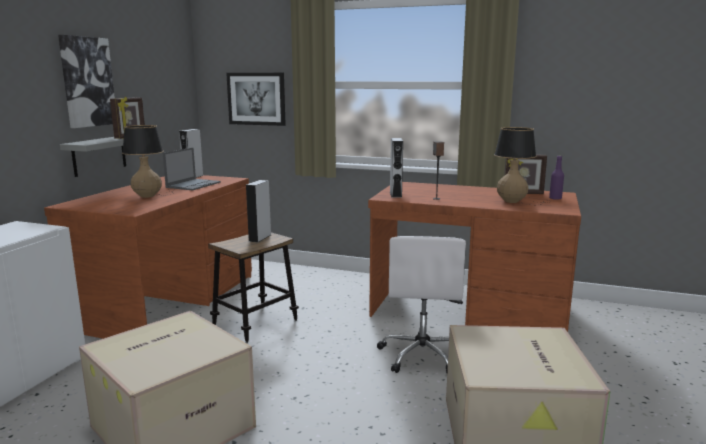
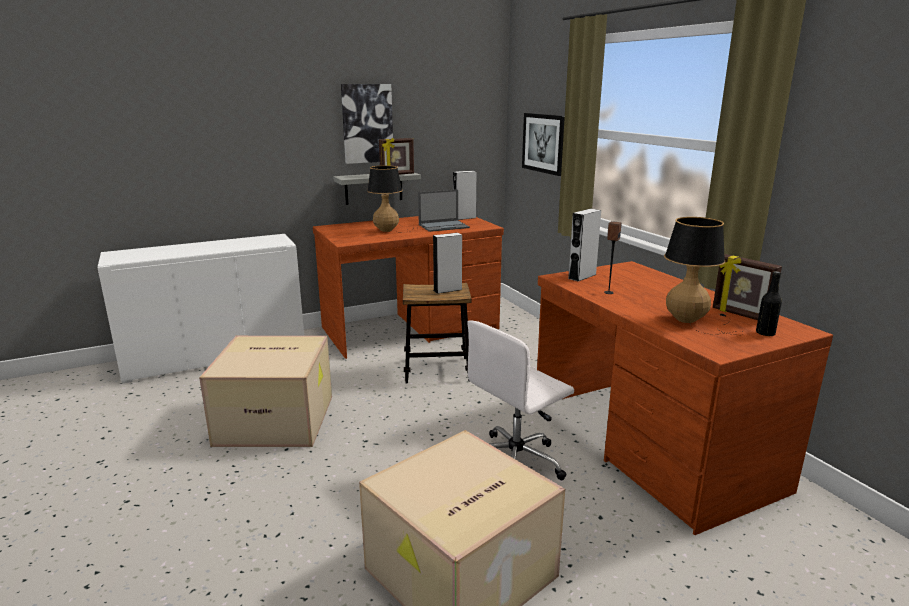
camera: 45 degrees right, 5 degrees up
purple bottle [549,156,564,200] -> black bottle [756,271,782,336]

